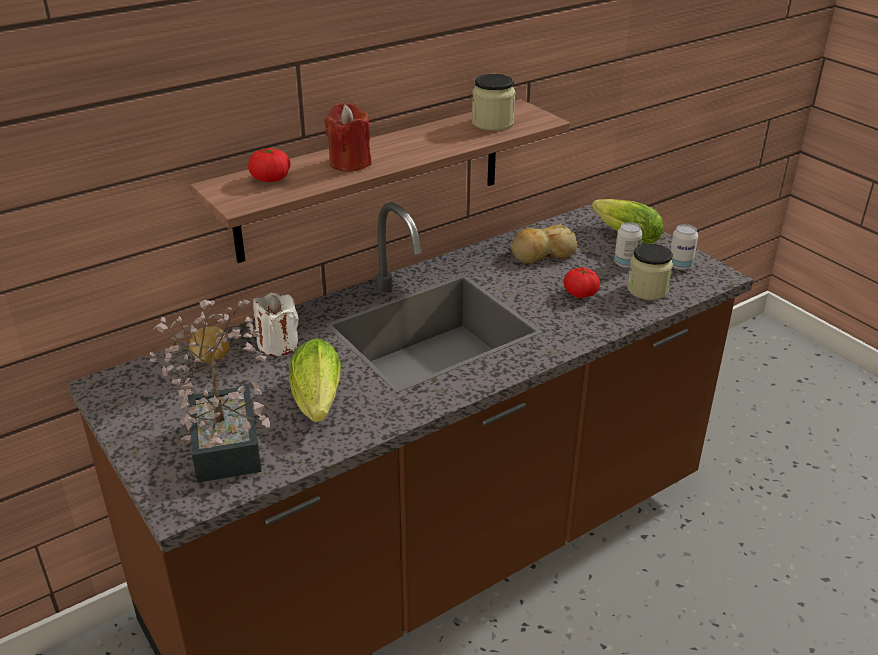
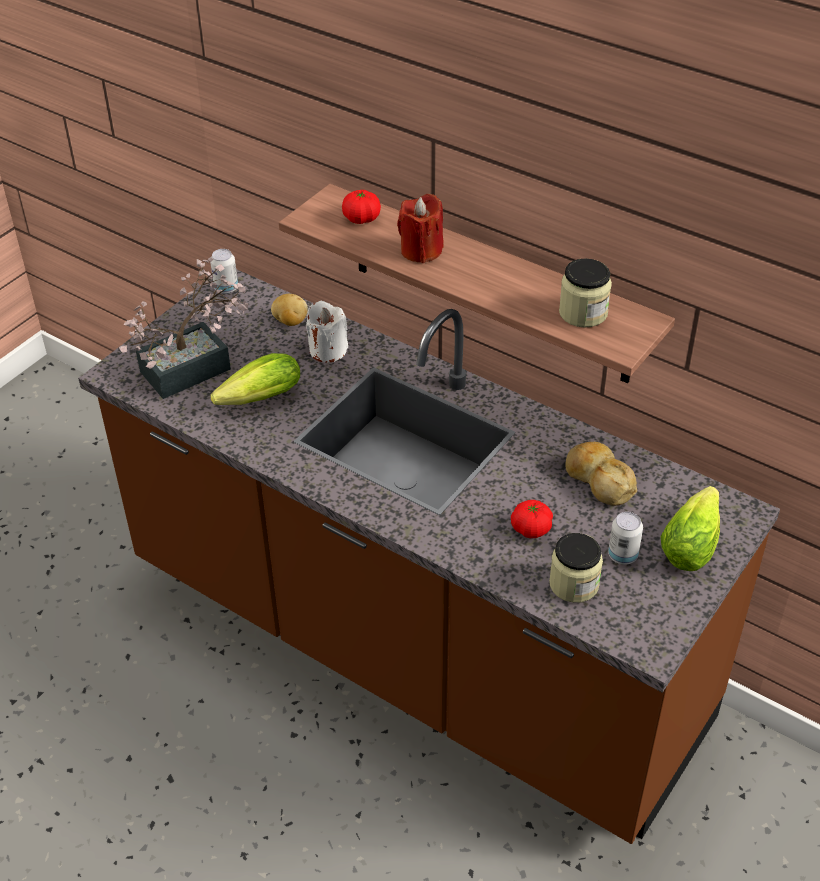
camera: 70 degrees right, 10 degrees up
can [670,224,698,270] -> can moved to [210,249,238,294]

